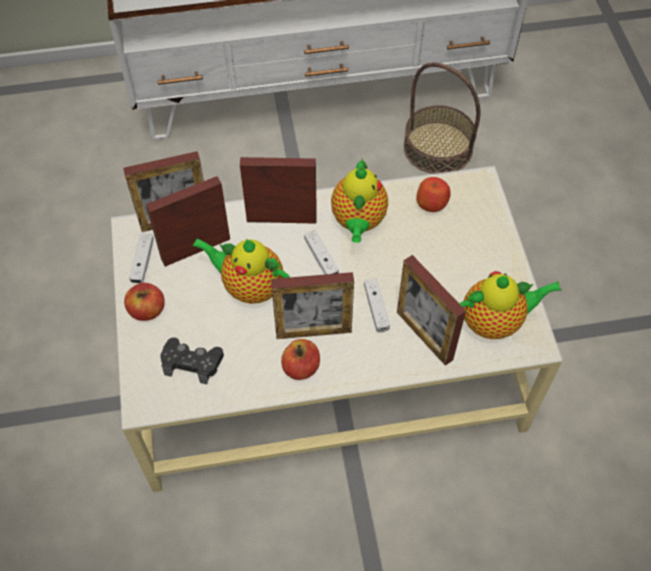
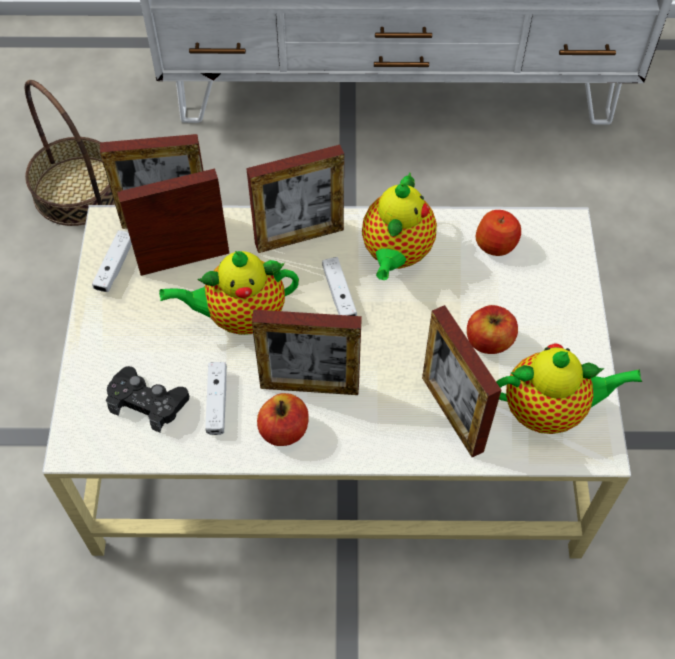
camera: 10 degrees right, 0 degrees up
apple [124,283,165,321] -> apple moved to [467,305,518,354]
teapot [192,238,290,304] -> teapot turned 45 degrees counterclockwise [159,251,299,335]
picture frame [240,157,317,224] -> picture frame turned 150 degrees clockwise [246,145,344,253]
white game controller [364,279,390,332] -> white game controller moved to [205,362,227,435]
basket [404,62,480,174] -> basket moved to [25,80,115,226]

